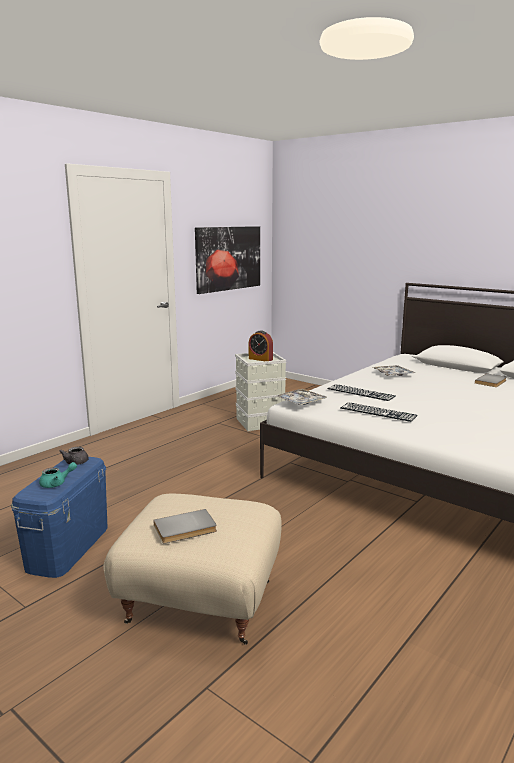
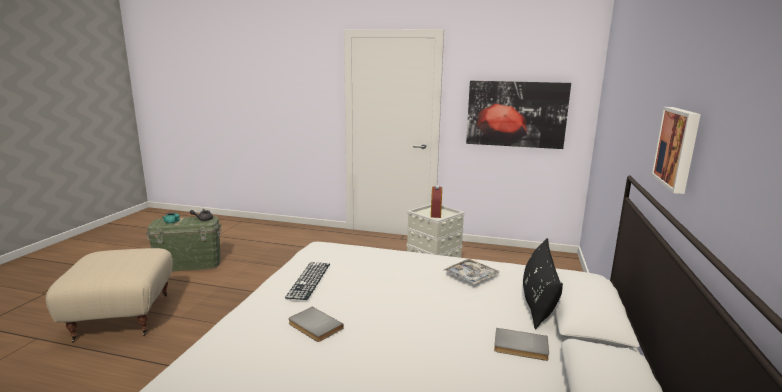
camera: 65 degrees right, 0 degrees up
blue storage box [11,457,108,578] -> green storage box [146,216,221,272]
grey book [153,509,217,543] -> grey book moved to [288,307,344,342]
tray [277,389,327,405] -> none
keyboard [328,384,396,401] -> none
none -> black pillow [523,238,563,330]
none -> picture [651,107,701,194]

